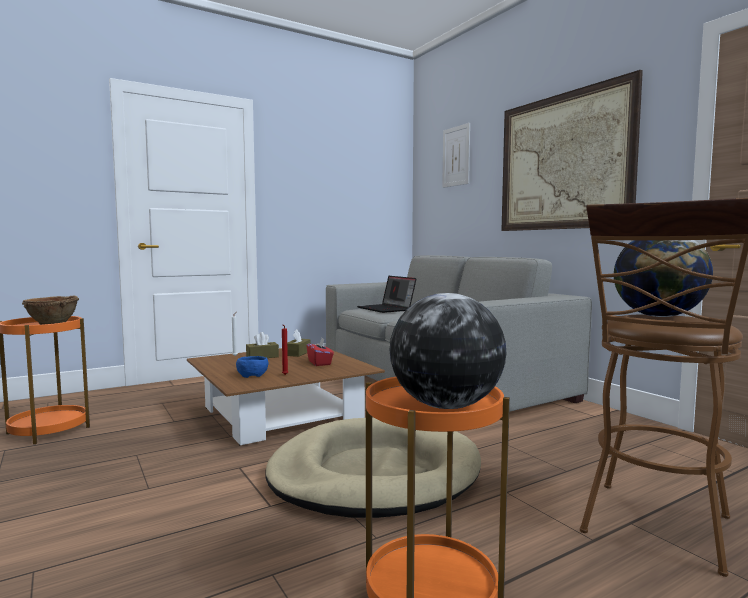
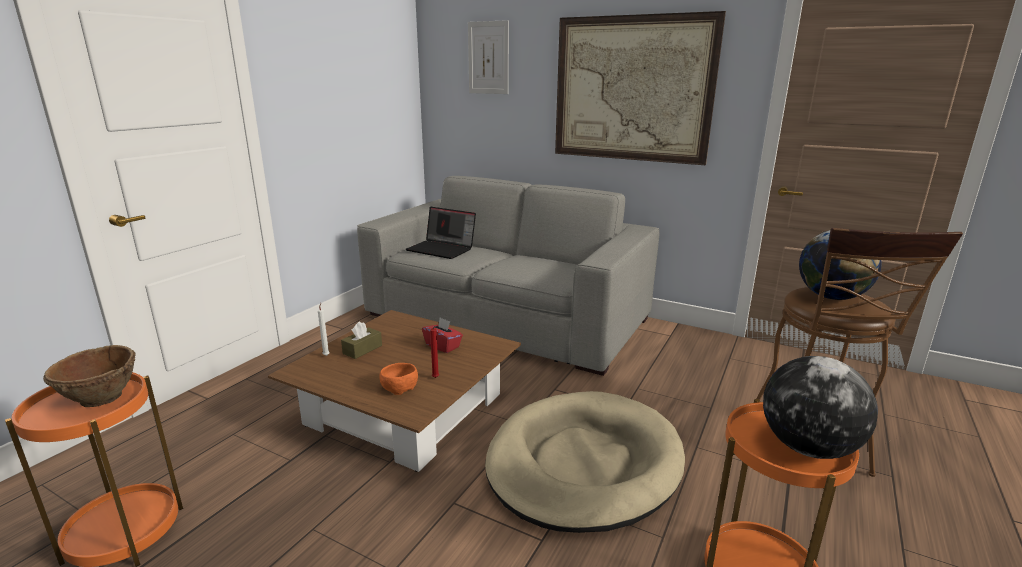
camera: 30 degrees left, 15 degrees up
blue bowl [236,356,269,378] -> orange bowl [379,363,418,395]
brown tissue box [287,330,311,357] -> none

